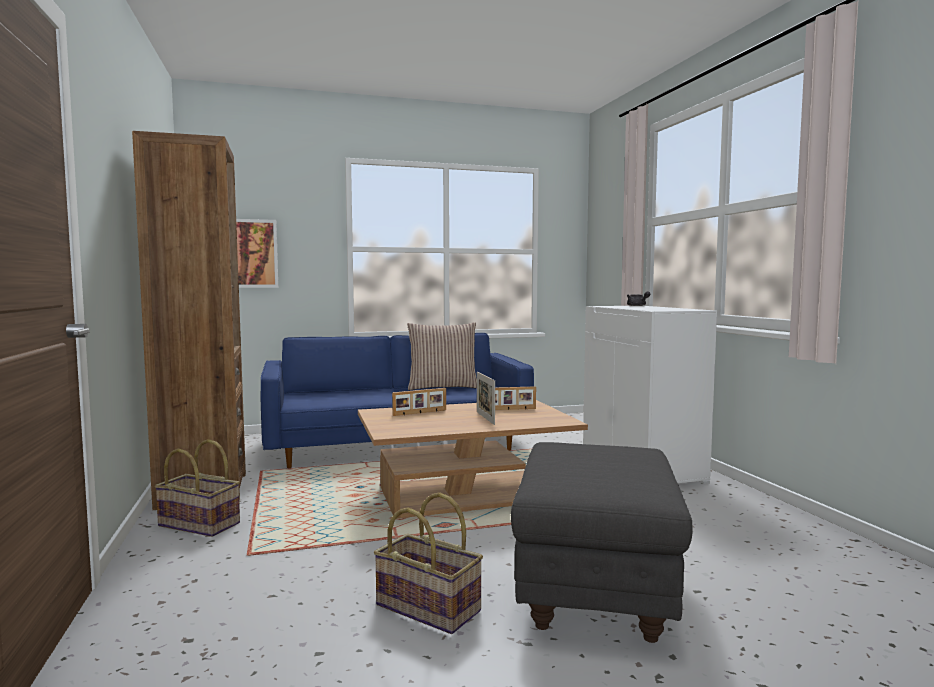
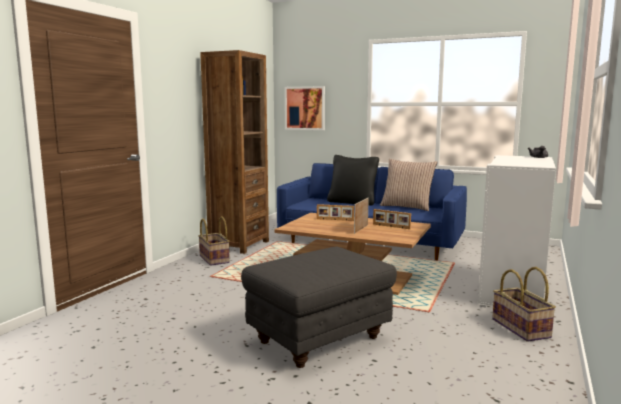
camera: 40 degrees right, 5 degrees up
basket [374,492,483,634] -> basket moved to [492,267,556,342]
none -> black pillow [327,155,379,206]

